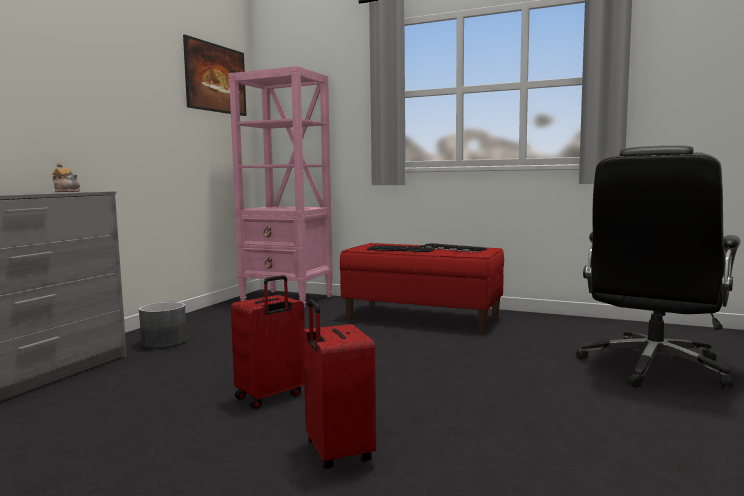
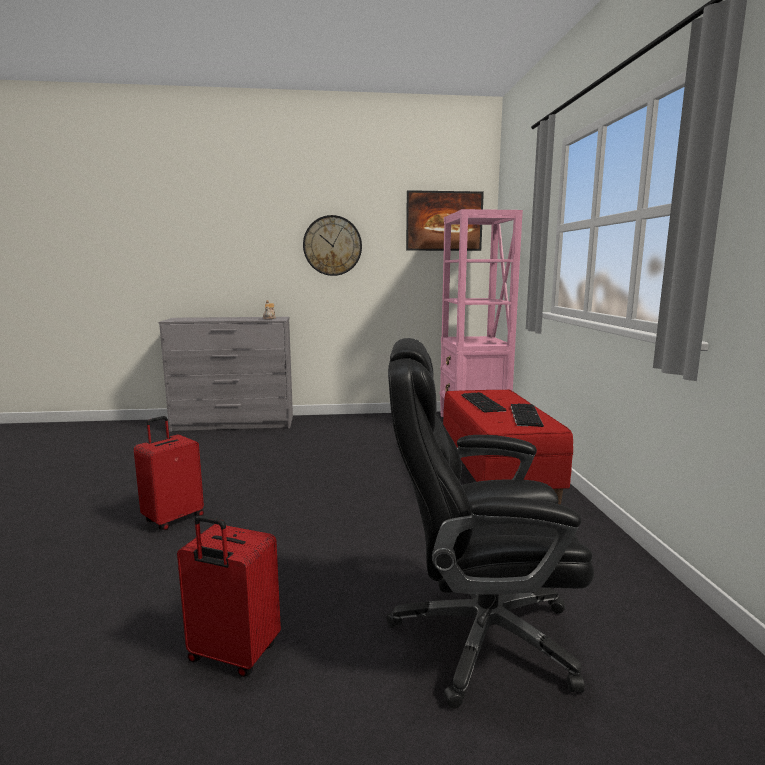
camera: 60 degrees right, 5 degrees up
grey planter [139,302,187,349] -> none
red suitcase [231,275,305,409] -> red suitcase moved to [177,515,281,677]
none -> wall clock [303,215,362,276]

